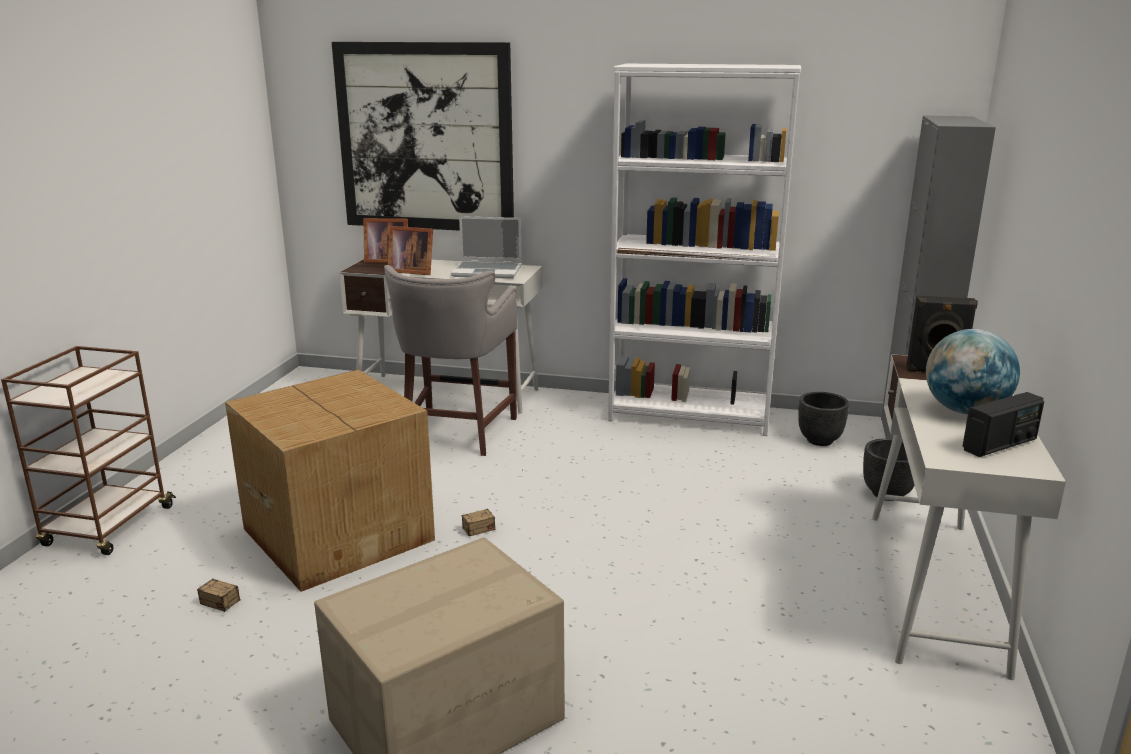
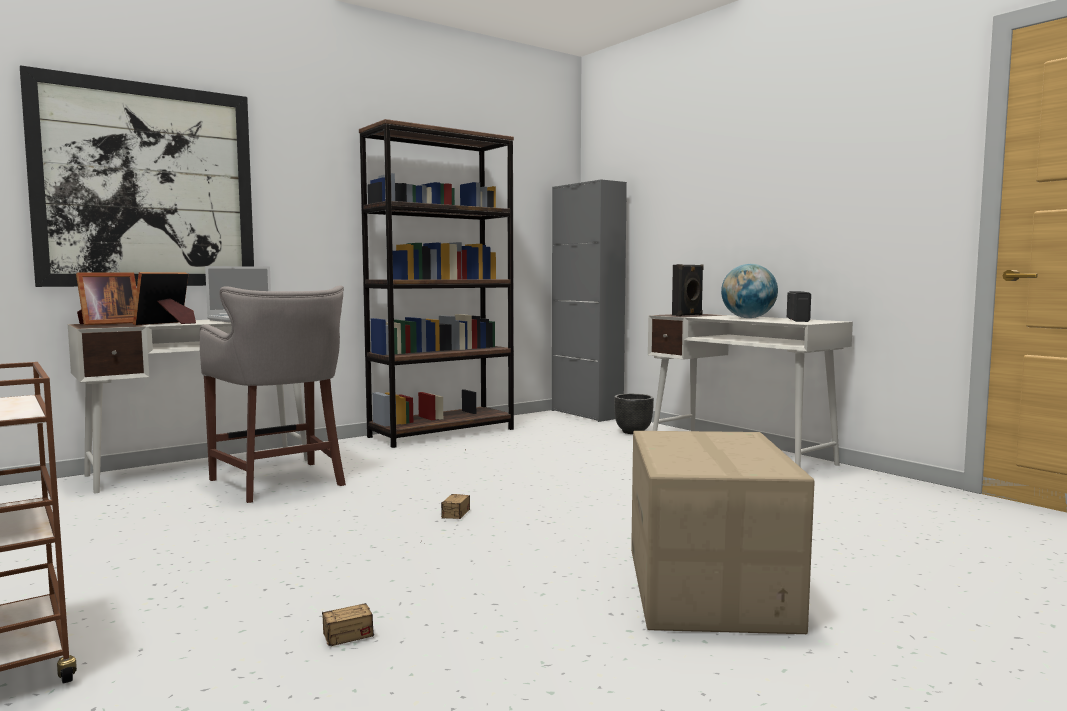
camera: 50 degrees left, 15 degrees down
cardboard box [225,370,435,592] -> none
picture frame [388,226,433,275] -> picture frame turned 150 degrees clockwise [133,272,196,325]
white bookcase [608,64,801,436] -> brown bookcase [359,119,514,448]
black planter [798,392,849,446] -> none

